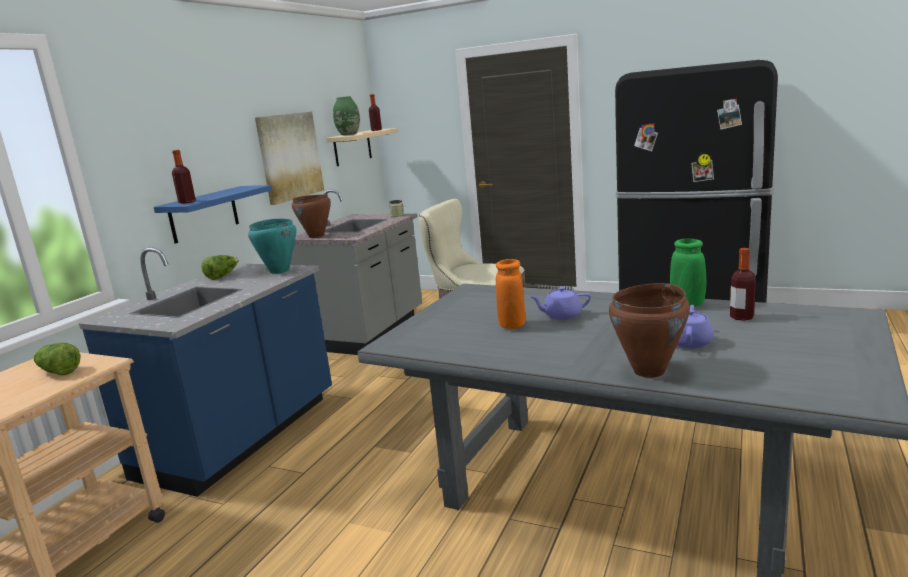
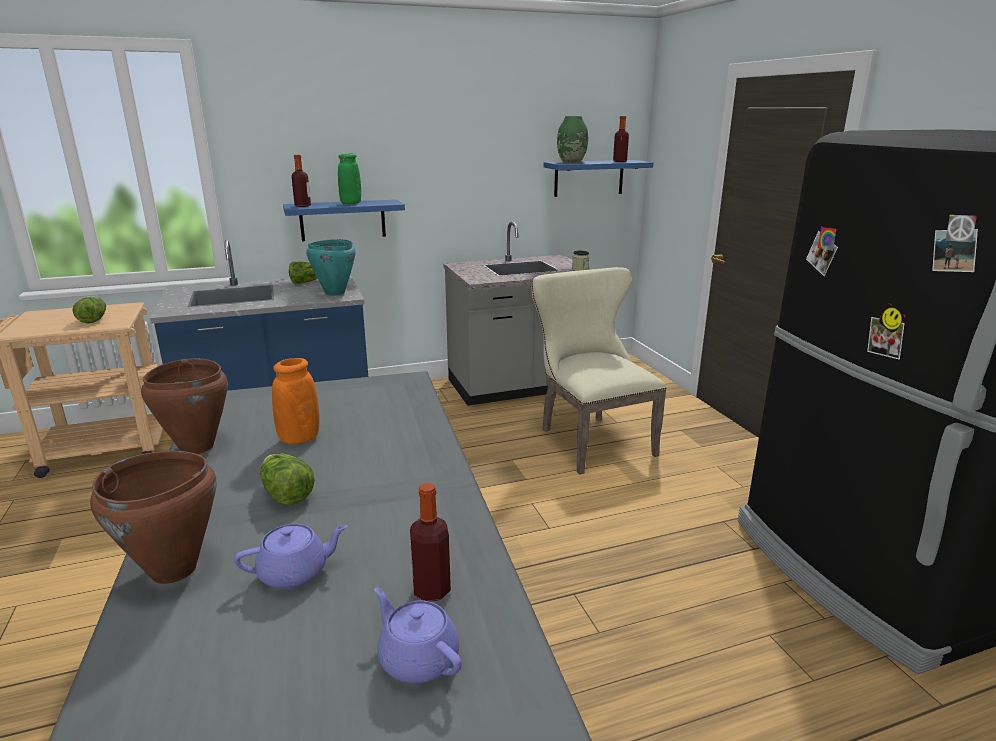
camera: 45 degrees right, 5 degrees up
picture [255,111,324,205] -> none
brown cooking pot [292,195,331,238] -> brown cooking pot moved to [141,358,228,454]
beige shelf [326,128,399,166] -> blue shelf [544,160,654,197]
purple teapot [530,287,591,320] -> purple teapot moved to [374,587,462,684]
green vase [670,239,706,307] -> green vase moved to [338,154,361,204]
none -> lettuce [260,454,315,505]

